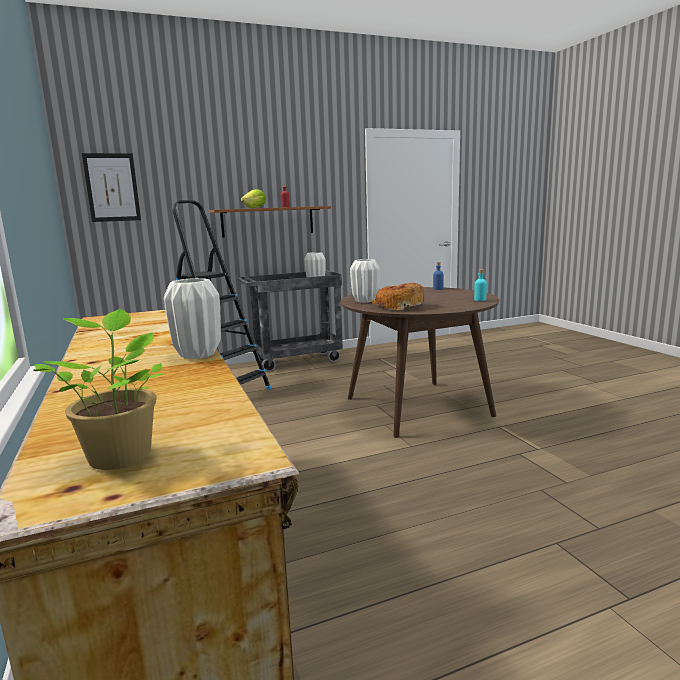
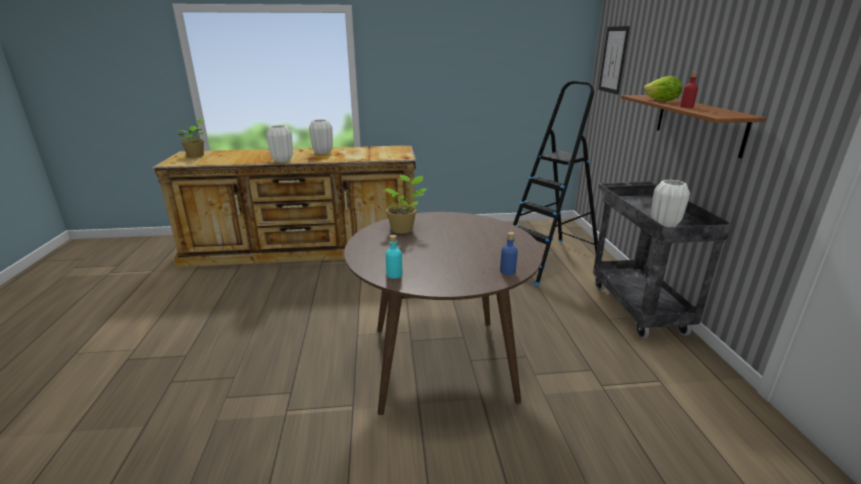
camera: 105 degrees right, 10 degrees up
white vase [350,259,379,303] -> white vase moved to [309,119,333,154]
bread [371,283,424,310] -> potted plant [382,175,426,234]

